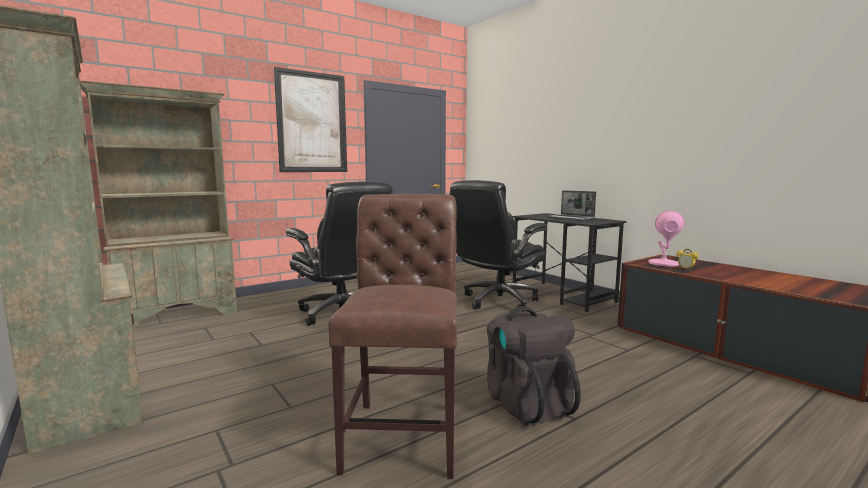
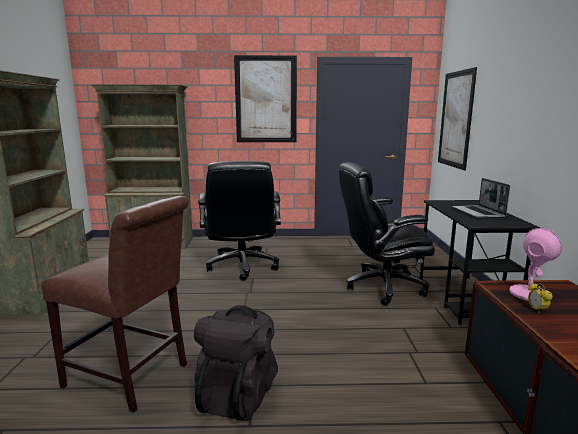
camera: 35 degrees right, 5 degrees up
brown chair [328,194,457,479] -> brown chair turned 75 degrees clockwise [41,196,189,413]
none -> picture [438,67,477,171]

